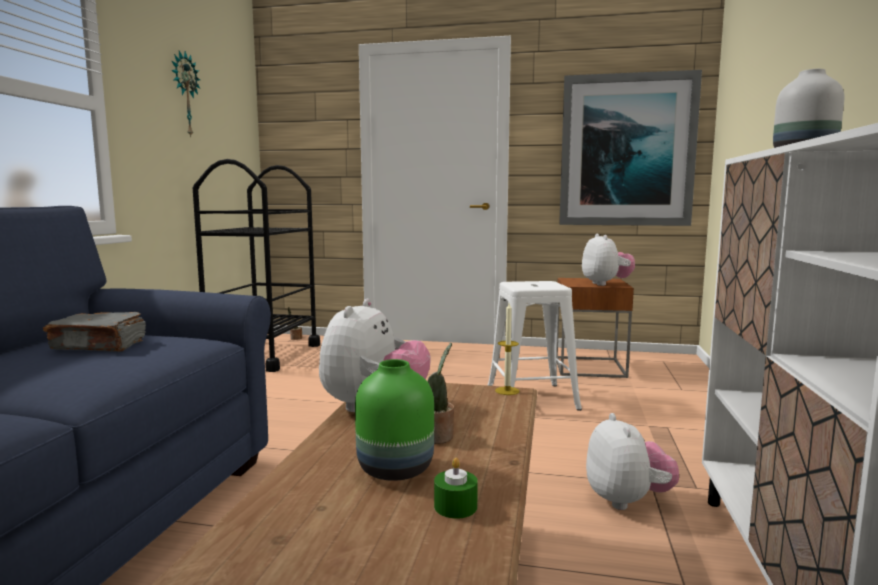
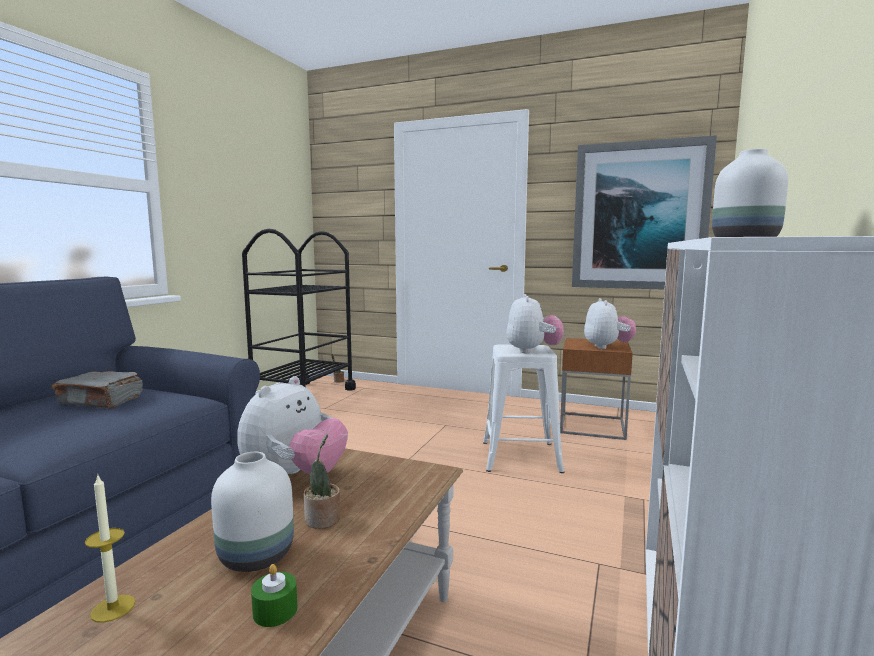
camera: 10 degrees right, 0 degrees up
wall clock [171,51,200,138] -> none
green vase [355,359,434,481] -> white vase [211,452,294,572]
candle [495,303,520,395] -> candle moved to [85,476,135,623]
plush toy [586,413,679,510] -> plush toy moved to [506,294,564,353]

